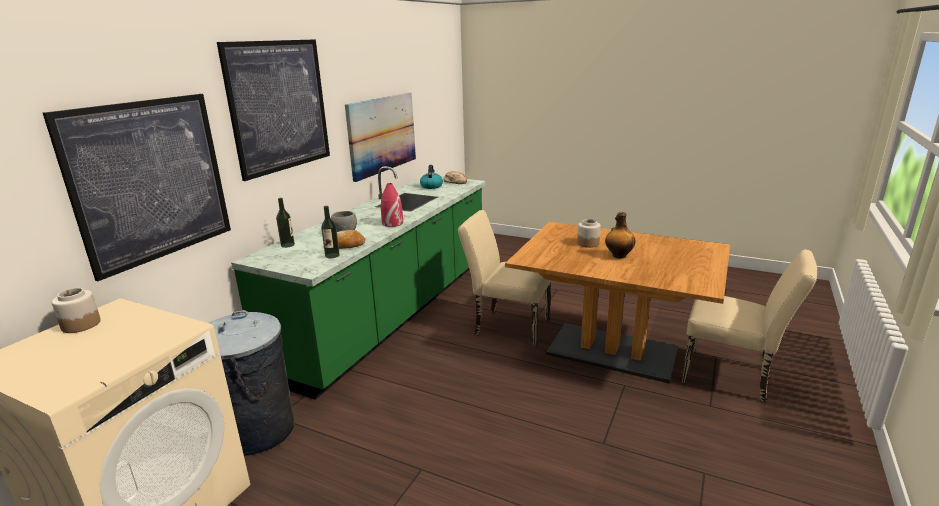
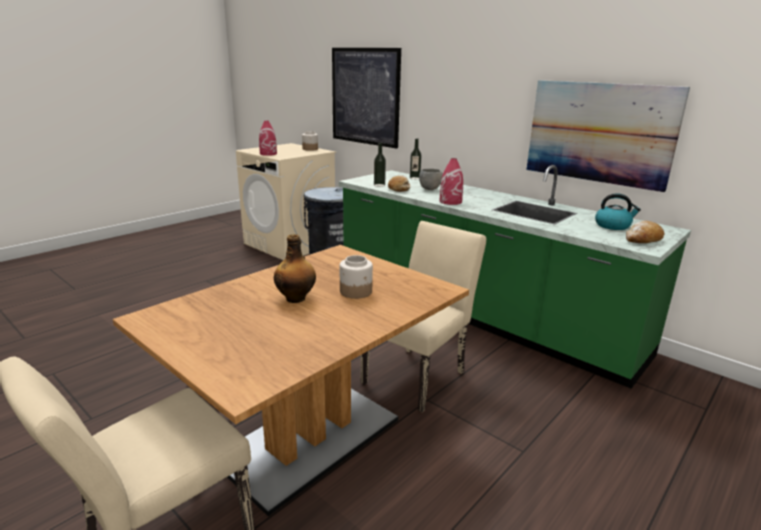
camera: 105 degrees right, 0 degrees up
picture [217,39,330,181] -> none
none -> red vase [259,120,277,156]

